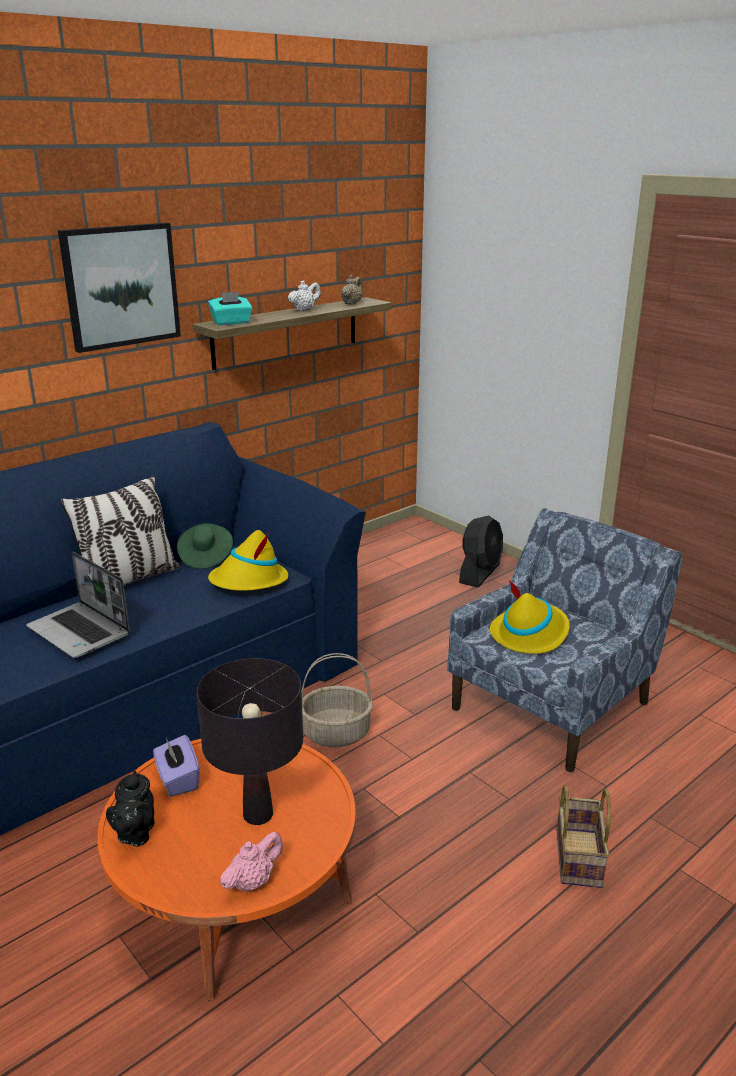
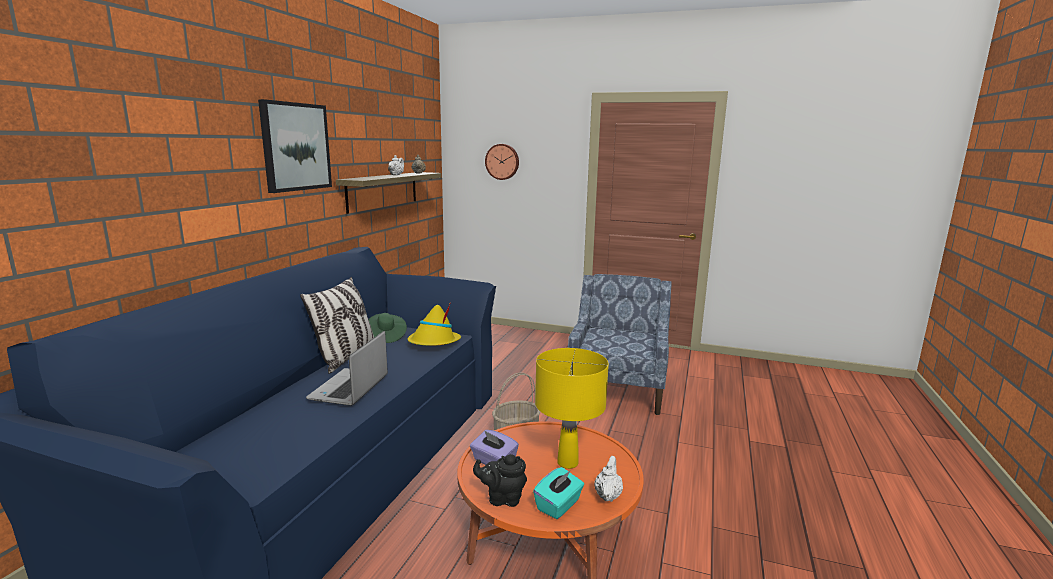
camera: 30 degrees left, 10 degrees down
laptop [26,552,130,658] -> laptop turned 90 degrees clockwise [306,331,388,406]
black teapot [106,771,155,847] -> black teapot turned 120 degrees clockwise [473,454,527,507]
black table lamp [196,658,303,825] -> yellow table lamp [535,348,609,469]
turquoise tissue box [208,292,252,325] -> turquoise tissue box moved to [533,467,584,519]
pink teapot [220,832,283,892] -> white teapot [594,456,623,502]
black fan [459,515,503,587] -> none
yellow hat [490,580,570,654] -> none
basket [557,785,611,888] -> none
none -> wall clock [485,144,519,180]

